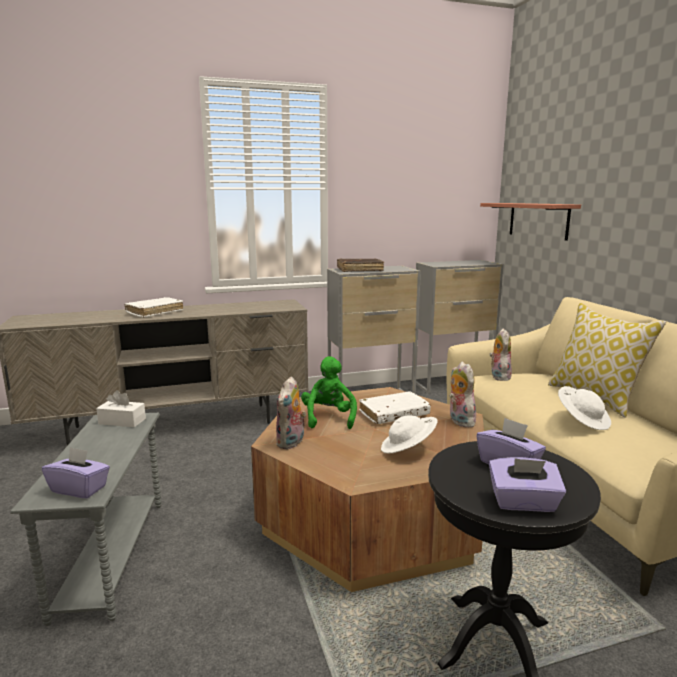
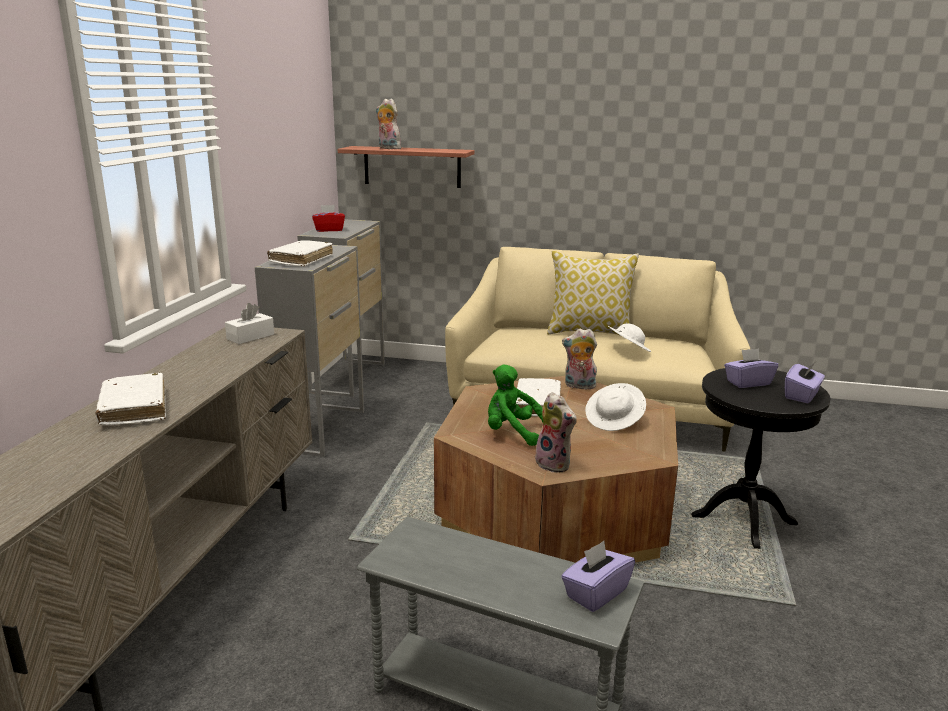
camera: 60 degrees left, 5 degrees up
white tissue box [96,390,146,427] -> white tissue box moved to [225,303,274,344]
brown book [337,258,384,272] -> white book [267,240,333,267]
plush toy [489,328,512,381] -> plush toy moved to [376,98,401,149]
none -> red tissue box [312,205,345,232]

